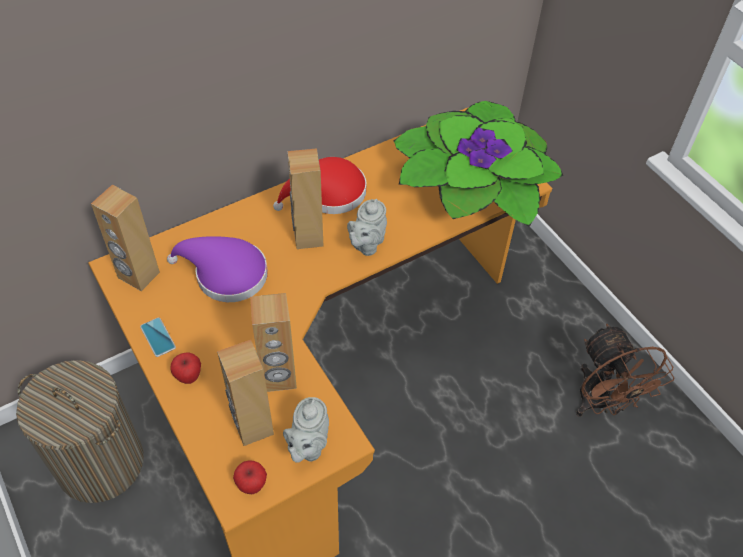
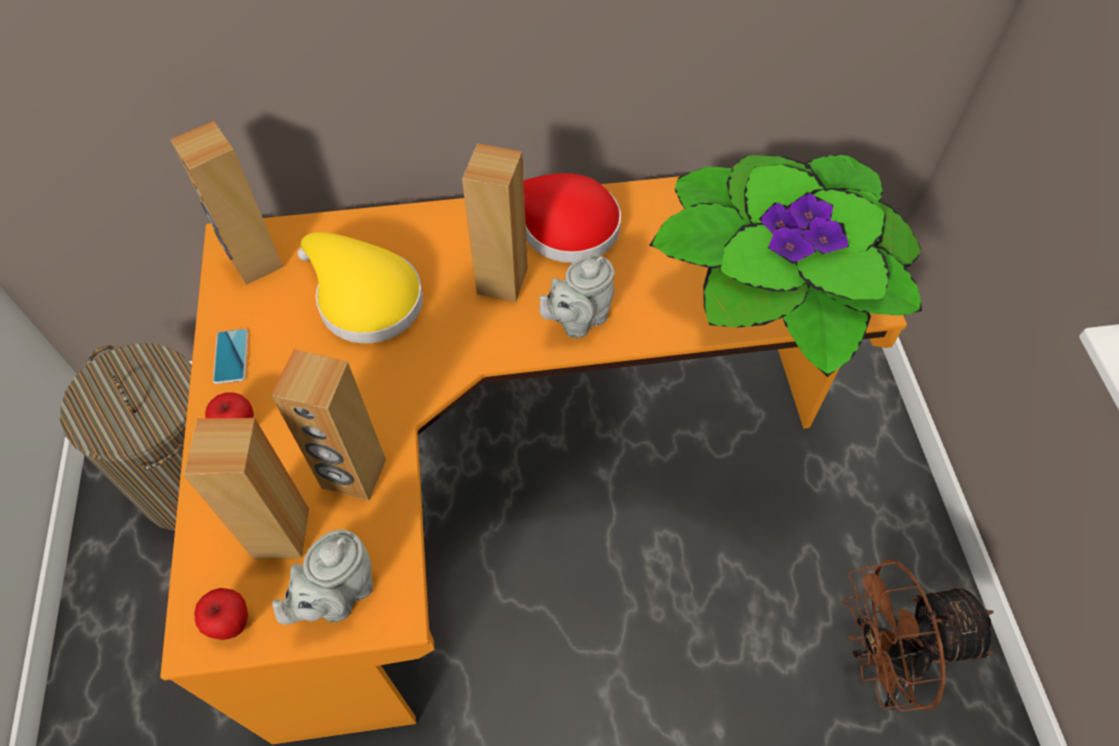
camera: 25 degrees right, 5 degrees up
purple hat [167,236,268,302] -> yellow hat [298,232,423,343]
brown fan [576,324,674,416] -> brown fan turned 75 degrees clockwise [843,560,994,712]

